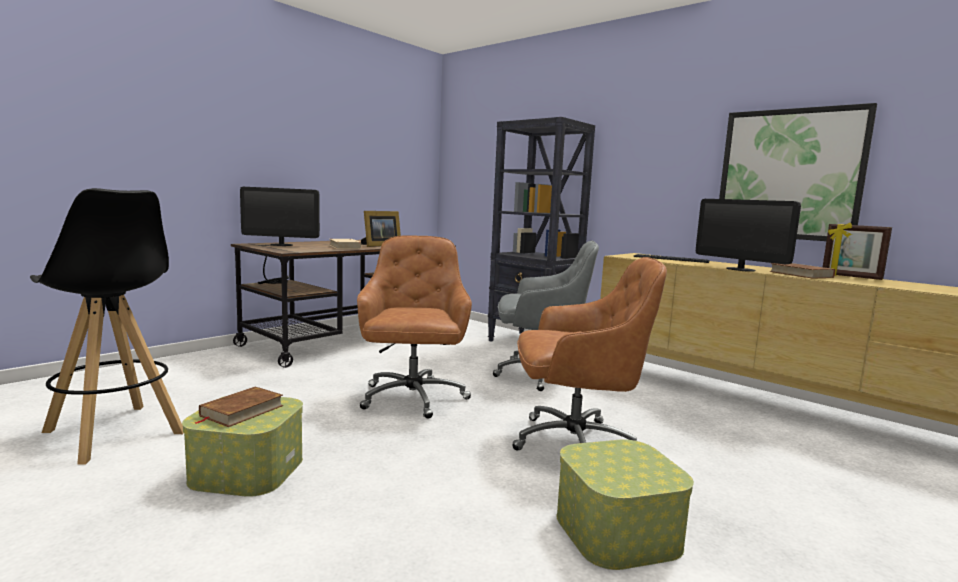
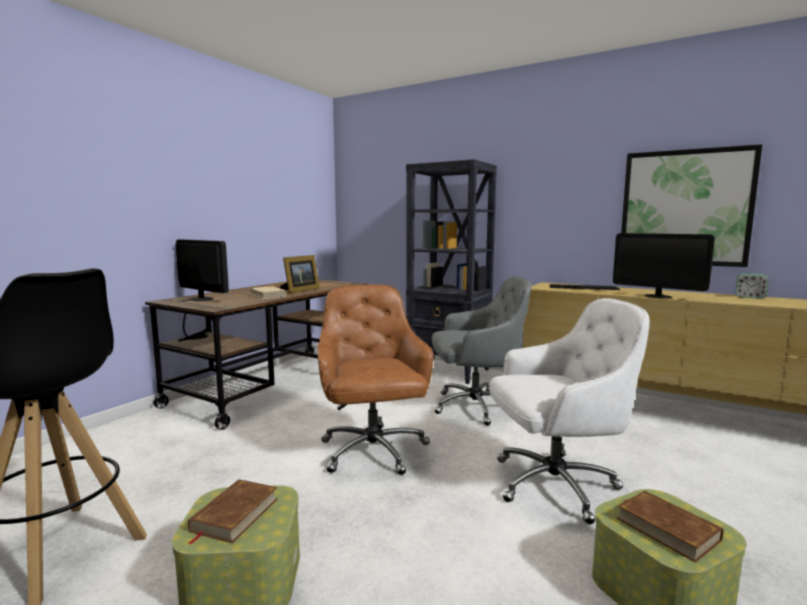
camera: 10 degrees left, 0 degrees up
monitor [240,187,320,246] -> monitor turned 135 degrees counterclockwise [175,239,229,301]
brown office chair [513,257,667,450] -> white office chair [489,298,650,524]
brown book [769,263,835,279] -> brown book moved to [617,490,723,563]
picture frame [823,223,892,280] -> alarm clock [735,274,769,299]

